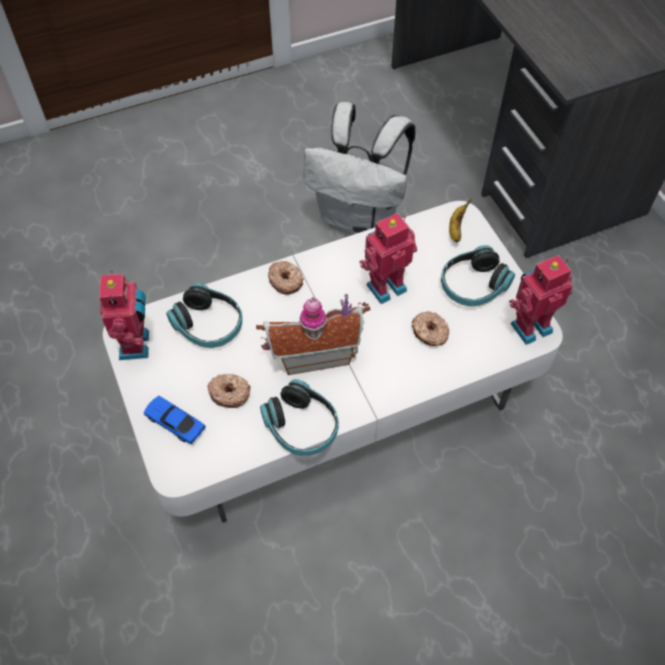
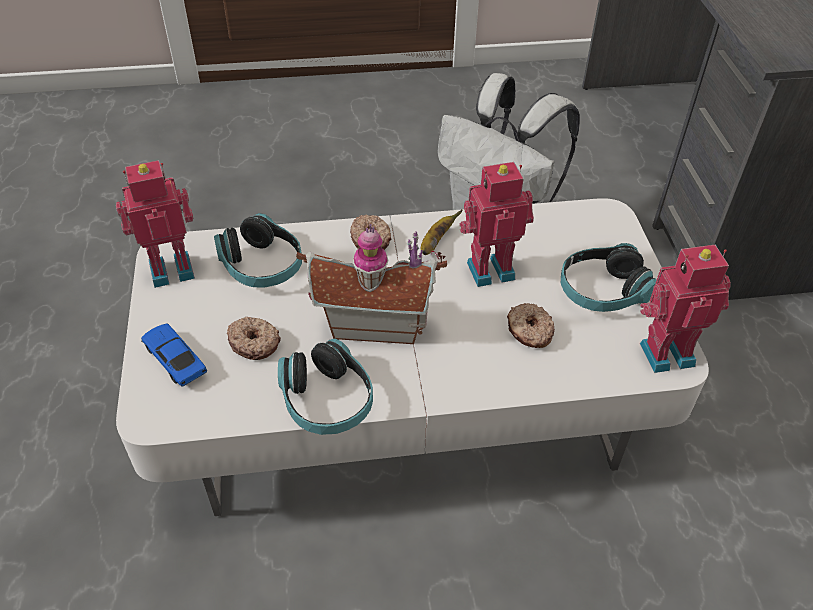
camera: 15 degrees right, 10 degrees down
toy robot [99,270,149,360] -> toy robot turned 120 degrees counterclockwise [116,160,195,288]
banana [449,199,471,242] -> banana moved to [421,210,462,255]

